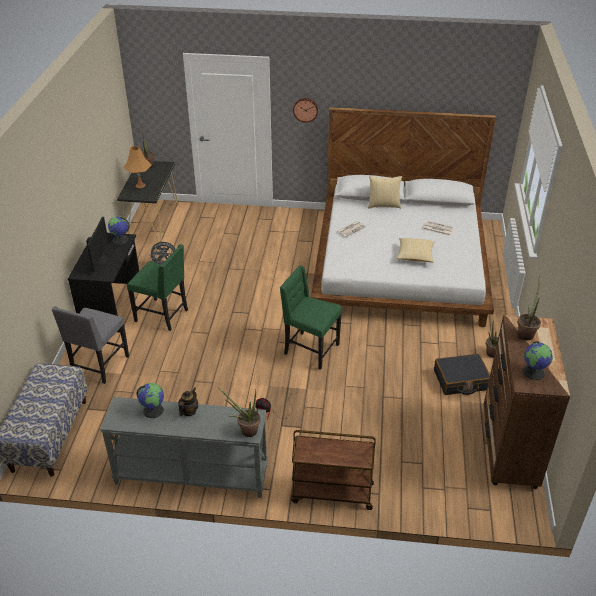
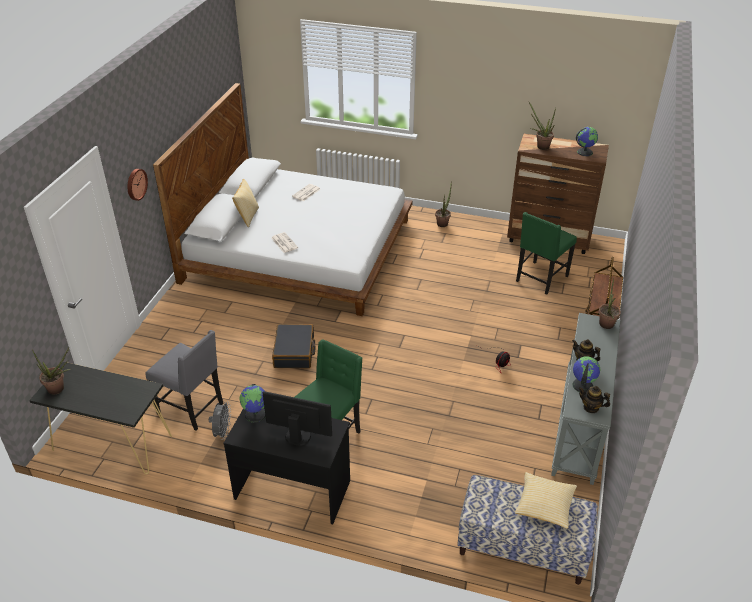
camera: 80 degrees left, 0 degrees up
grey chair [51,306,129,384] -> grey chair moved to [145,330,223,431]
orange table lamp [124,146,151,188] -> none
green chair [280,266,342,370] -> green chair moved to [516,212,577,295]
pillow [397,238,435,263] -> pillow moved to [515,472,577,529]
black suitcase [434,354,490,395] -> black suitcase moved to [272,324,315,368]
none -> teapot [578,386,610,413]

